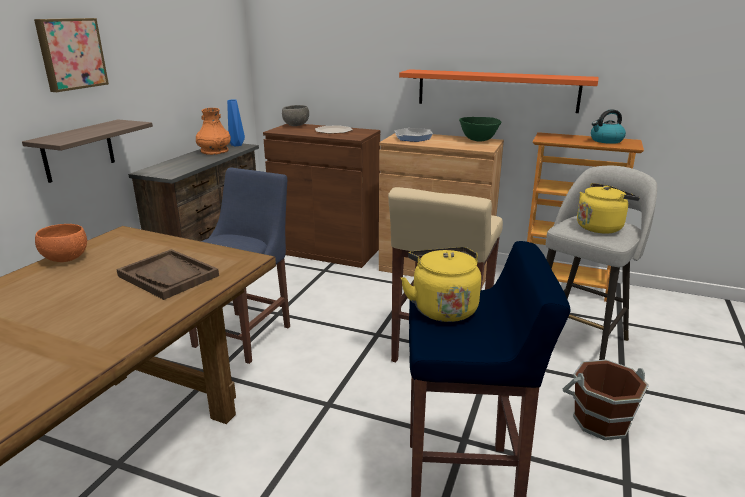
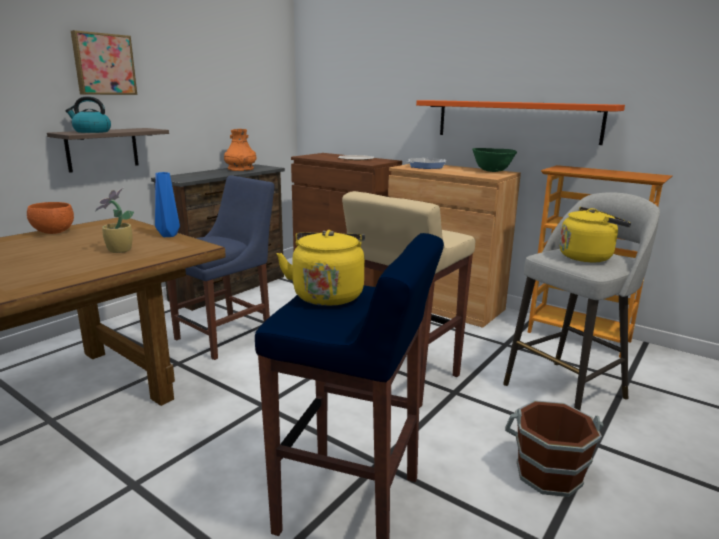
camera: 15 degrees right, 5 degrees down
brown tray [116,249,219,300] -> potted plant [95,188,134,253]
blue vase [227,100,245,146] -> blue vase moved to [155,172,180,237]
grey bowl [282,105,309,126] -> none
kettle [591,109,626,144] -> kettle moved to [65,96,111,133]

